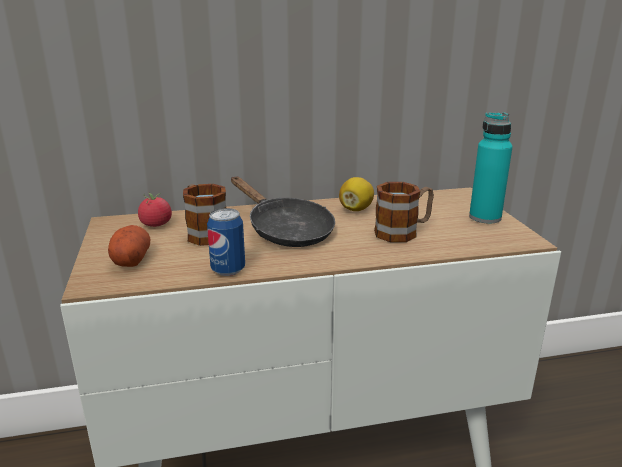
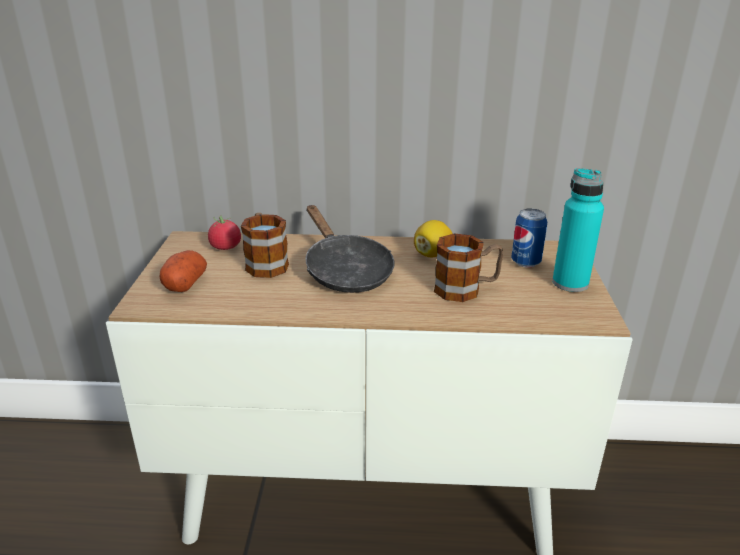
camera: 15 degrees right, 5 degrees up
can [207,208,245,276] -> can moved to [511,208,547,268]

